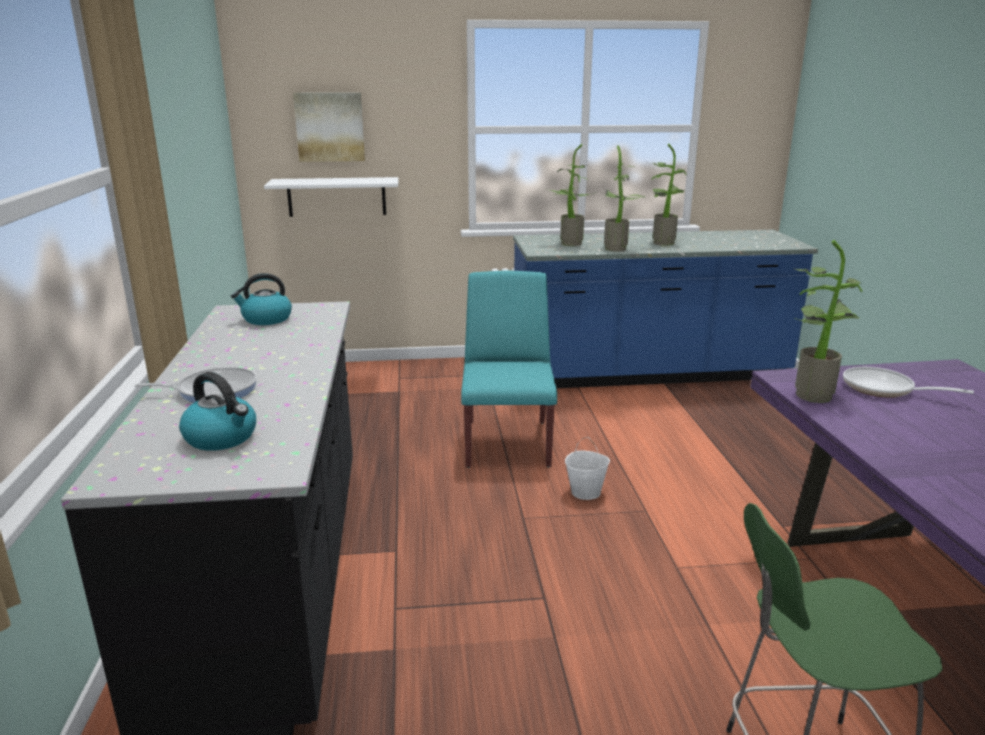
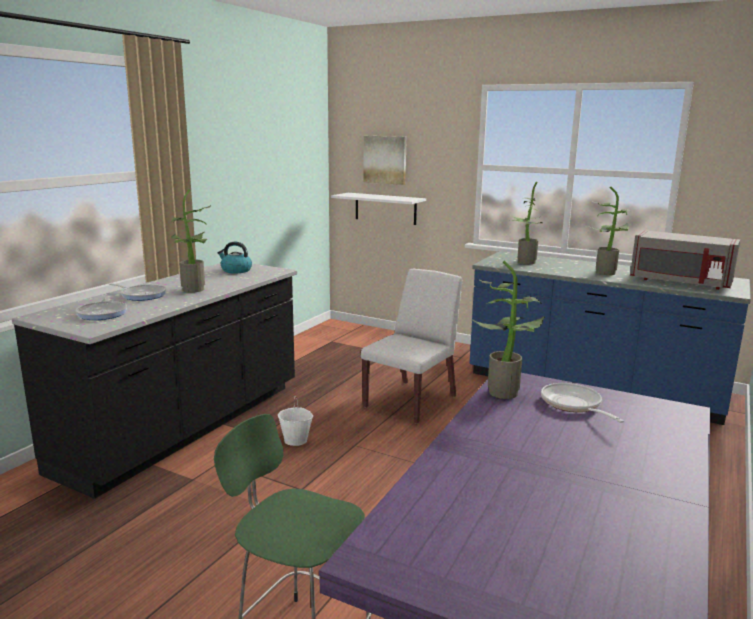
camera: 35 degrees right, 5 degrees down
kettle [179,372,256,451] -> frying pan [76,294,127,320]
turquoise chair [461,270,557,468] -> white chair [361,269,463,424]
white bucket [565,437,610,500] -> white bucket moved to [278,396,313,446]
potted plant [604,145,645,252] -> potted plant moved to [171,189,211,293]
none -> grey microwave [630,230,740,290]

